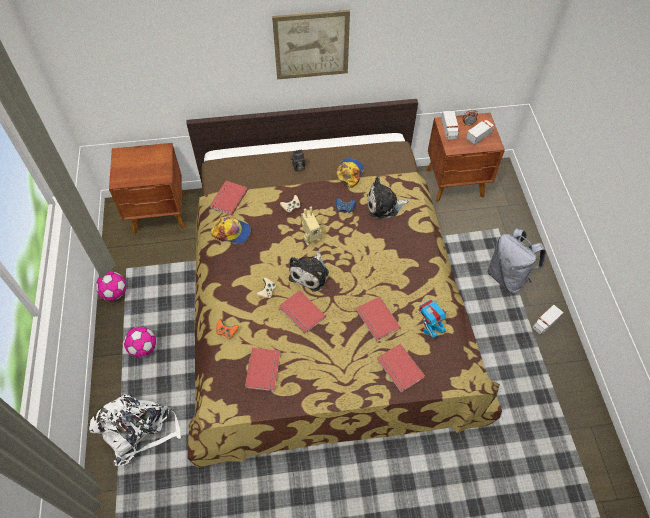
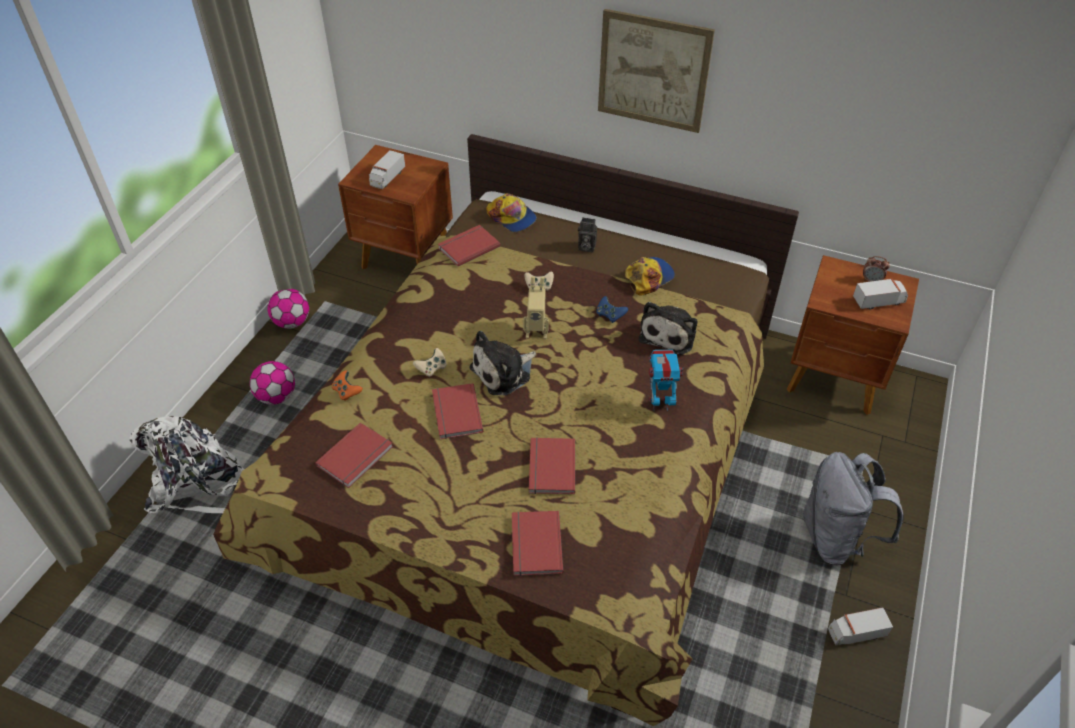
camera: 30 degrees right, 10 degrees down
cap [211,217,251,244] -> cap moved to [486,193,537,232]
plush toy [367,177,409,219] -> plush toy turned 90 degrees counterclockwise [639,302,697,355]
toy robot [419,299,450,338] -> toy robot moved to [649,350,684,411]
toy truck [441,111,459,140] -> toy truck moved to [369,150,405,189]

